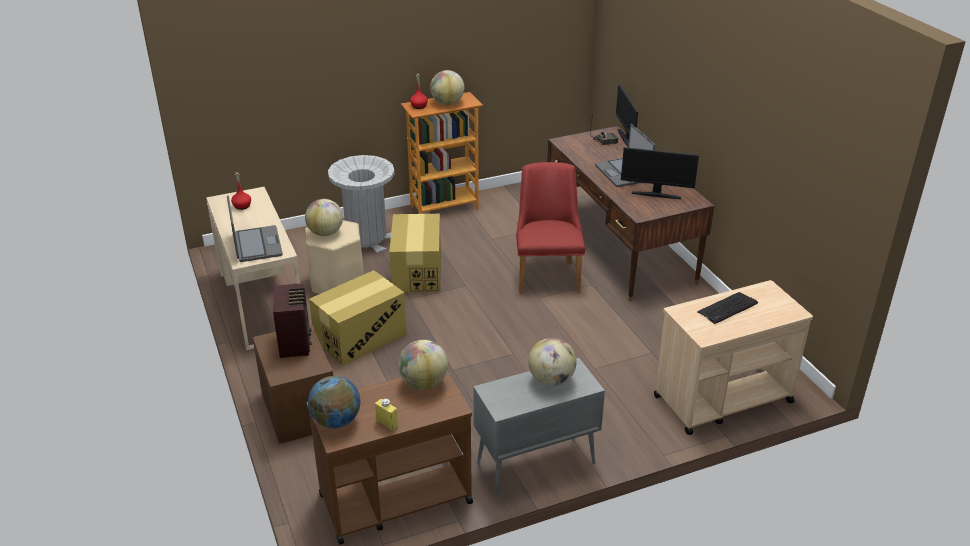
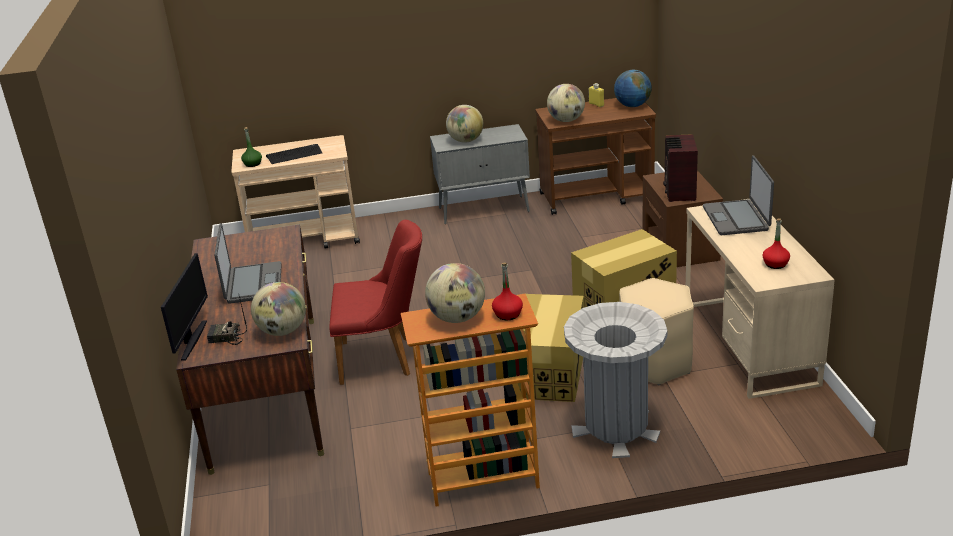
camera: 165 degrees left, 5 degrees down
globe [305,199,343,236] -> globe moved to [251,282,306,336]
red chair [516,162,585,294] -> red chair turned 105 degrees counterclockwise [329,220,422,385]
monitor [621,147,699,199] -> none
none -> green bottle [241,127,262,167]

